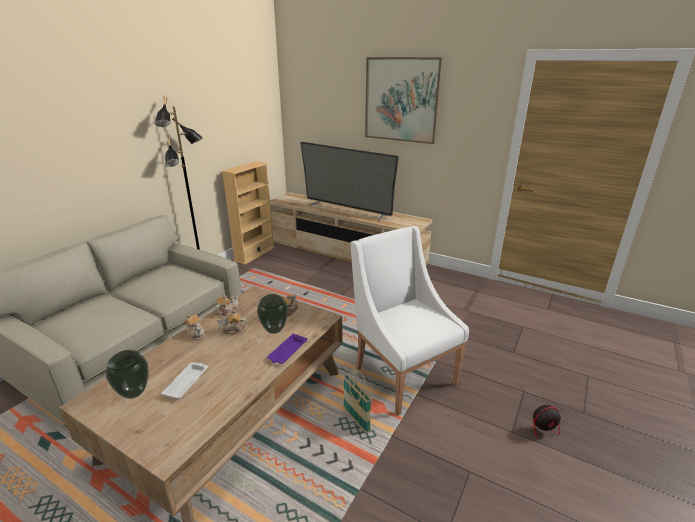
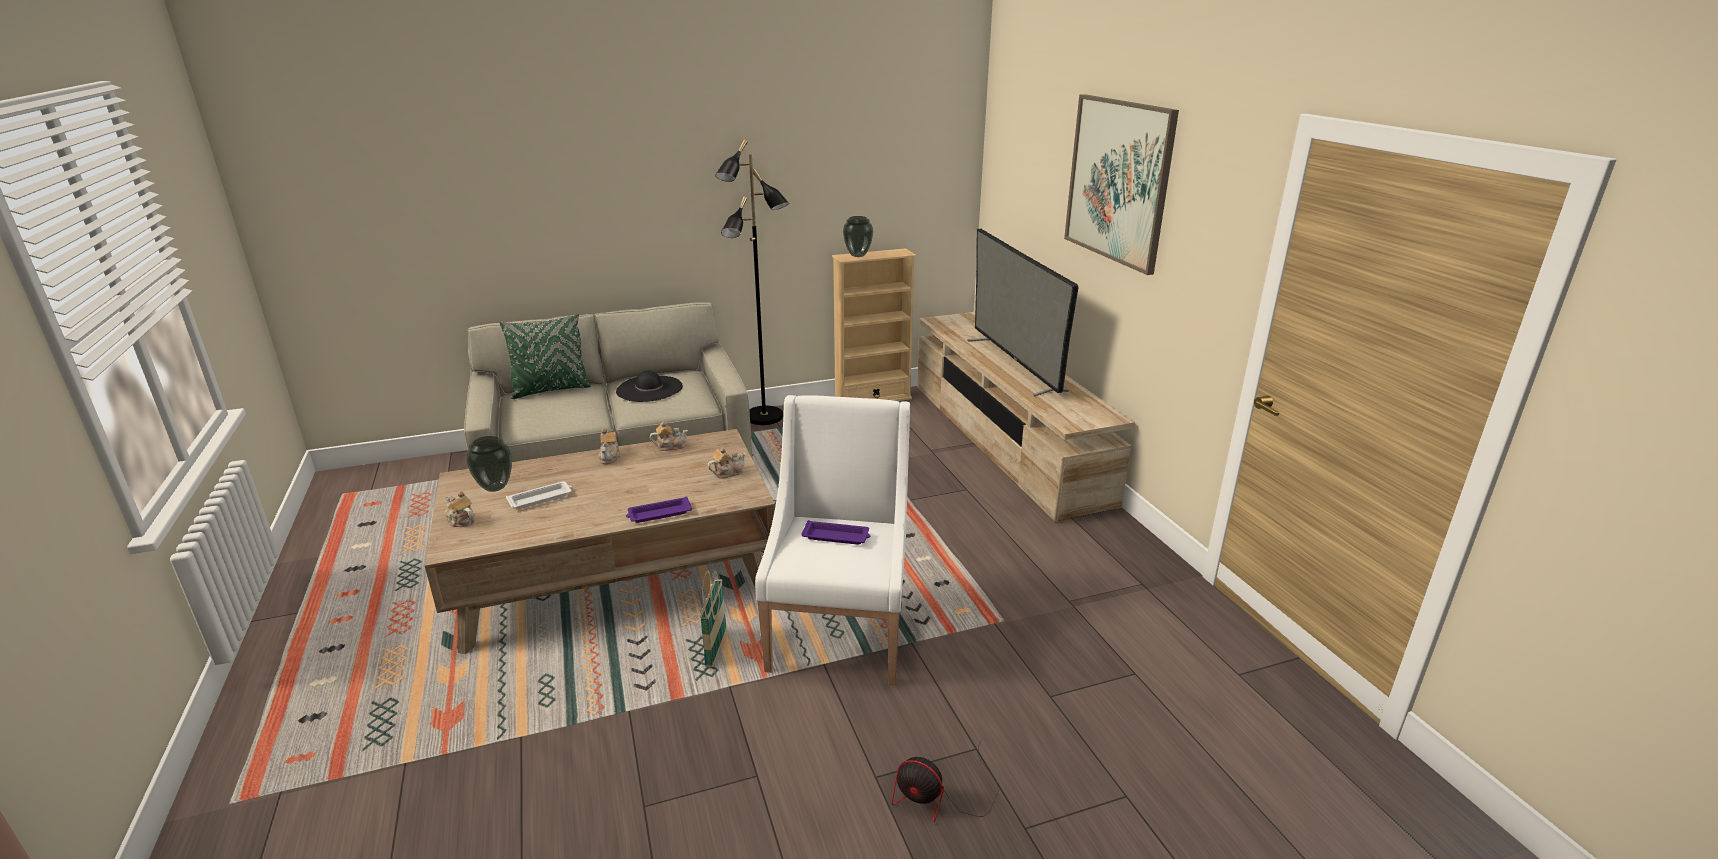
camera: 40 degrees right, 0 degrees up
teapot [216,310,247,335] -> teapot moved to [445,491,475,527]
vase [257,294,288,334] -> vase moved to [843,216,873,257]
none -> green pillow [500,314,591,399]
none -> black hat [616,370,683,402]
none -> purple tray [801,520,870,545]

